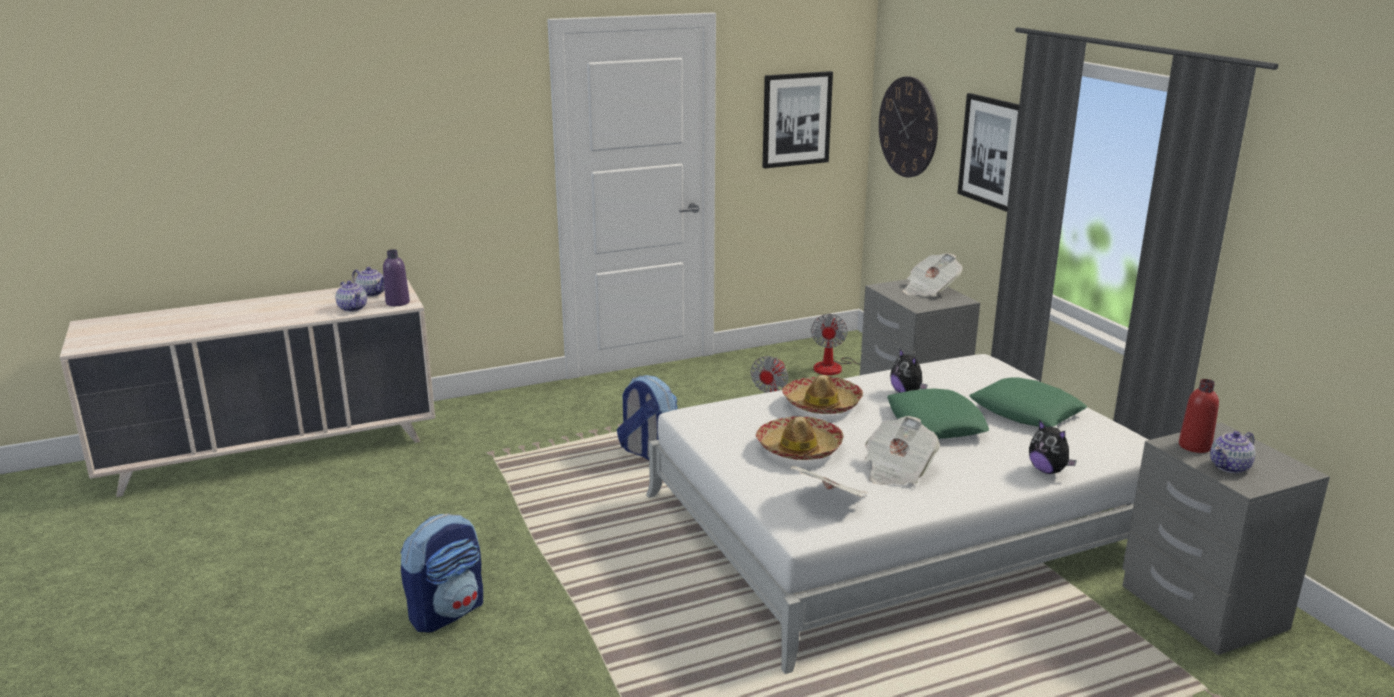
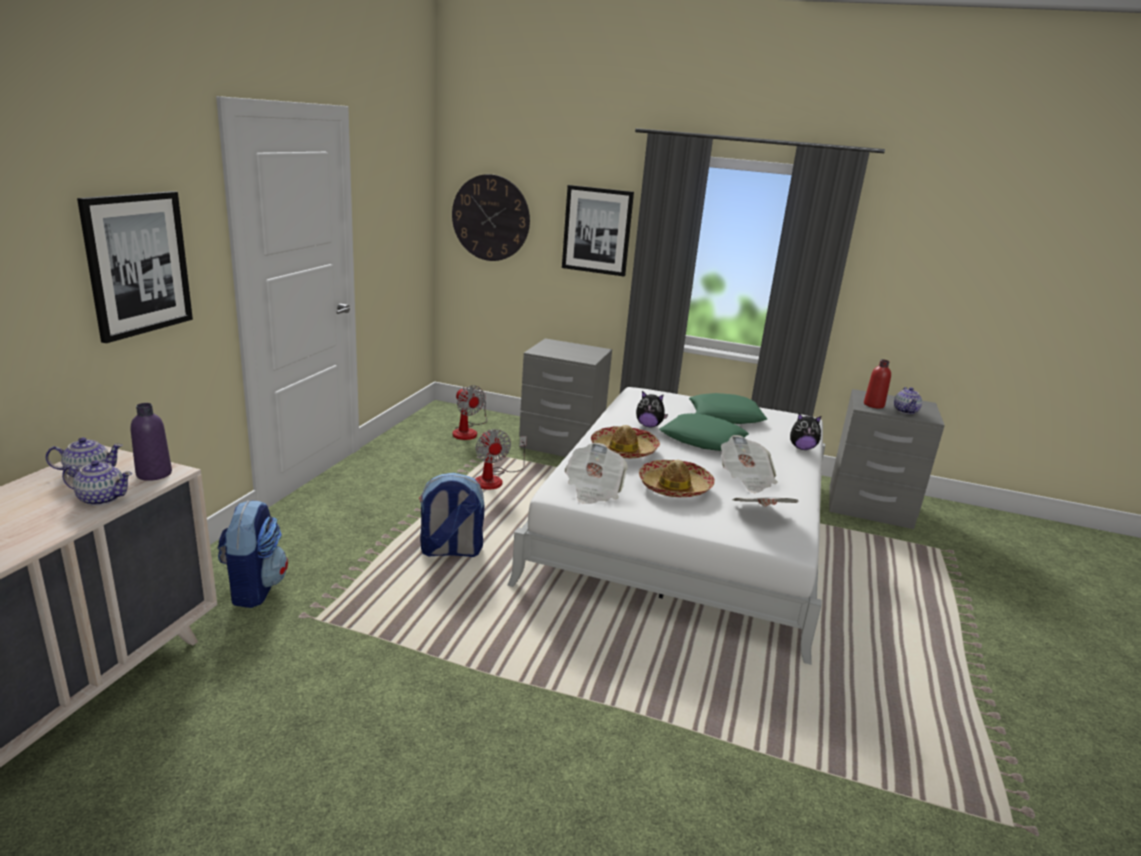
camera: 50 degrees left, 0 degrees up
backpack [400,513,483,633] -> backpack moved to [217,500,288,608]
picture [763,71,833,169] -> picture moved to [77,191,193,343]
newspaper [903,253,963,297] -> newspaper moved to [565,443,628,504]

